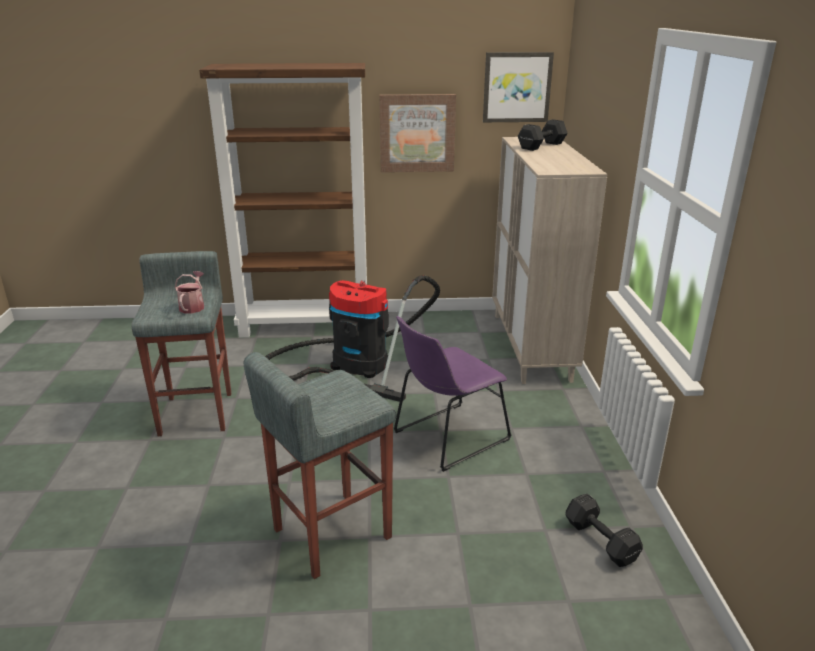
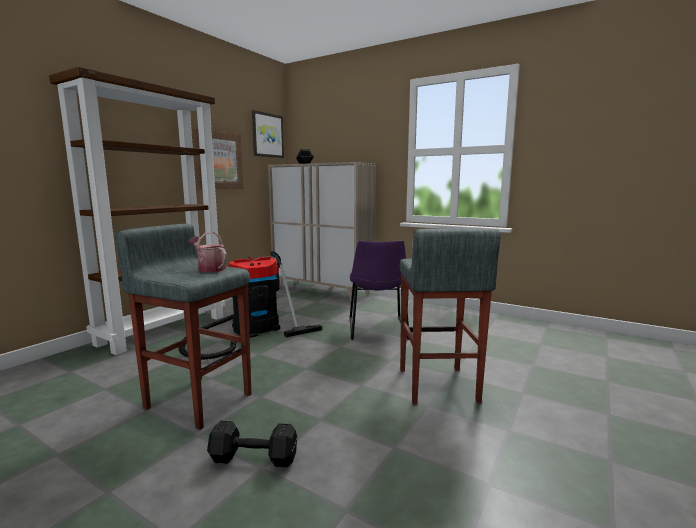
camera: 55 degrees left, 15 degrees down
black dumbbell [565,493,643,567] -> black dumbbell moved to [207,420,297,467]

